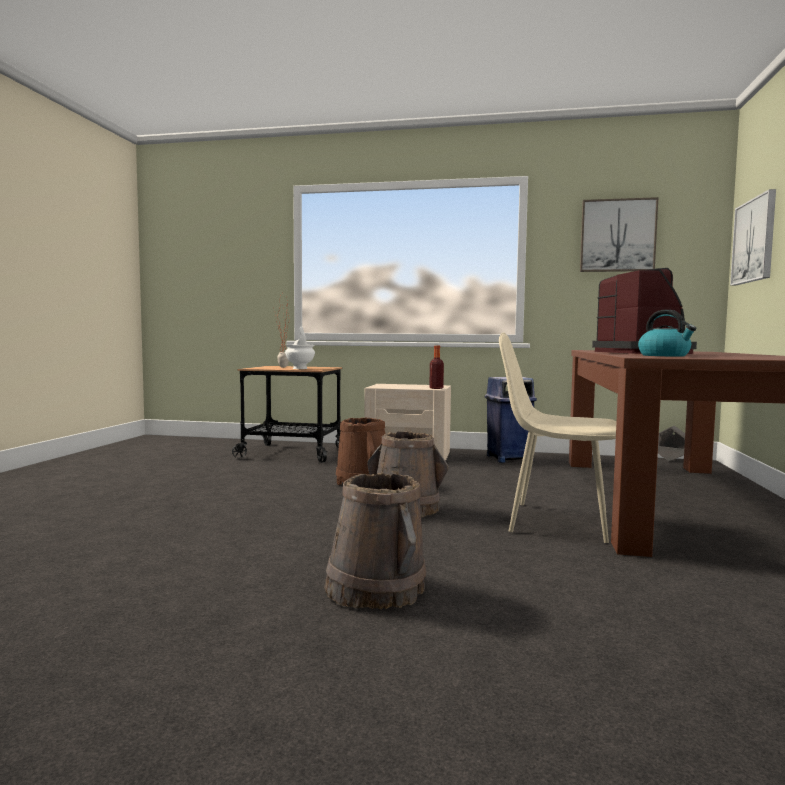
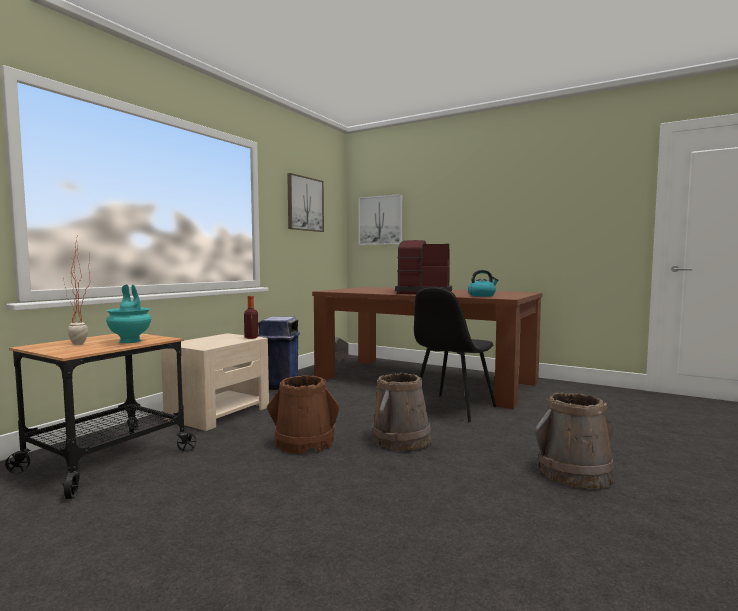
camera: 70 degrees left, 0 degrees up
white vase [285,326,315,369] -> turquoise vase [106,284,151,343]
beige chair [499,333,617,543] -> black chair [414,287,496,422]

